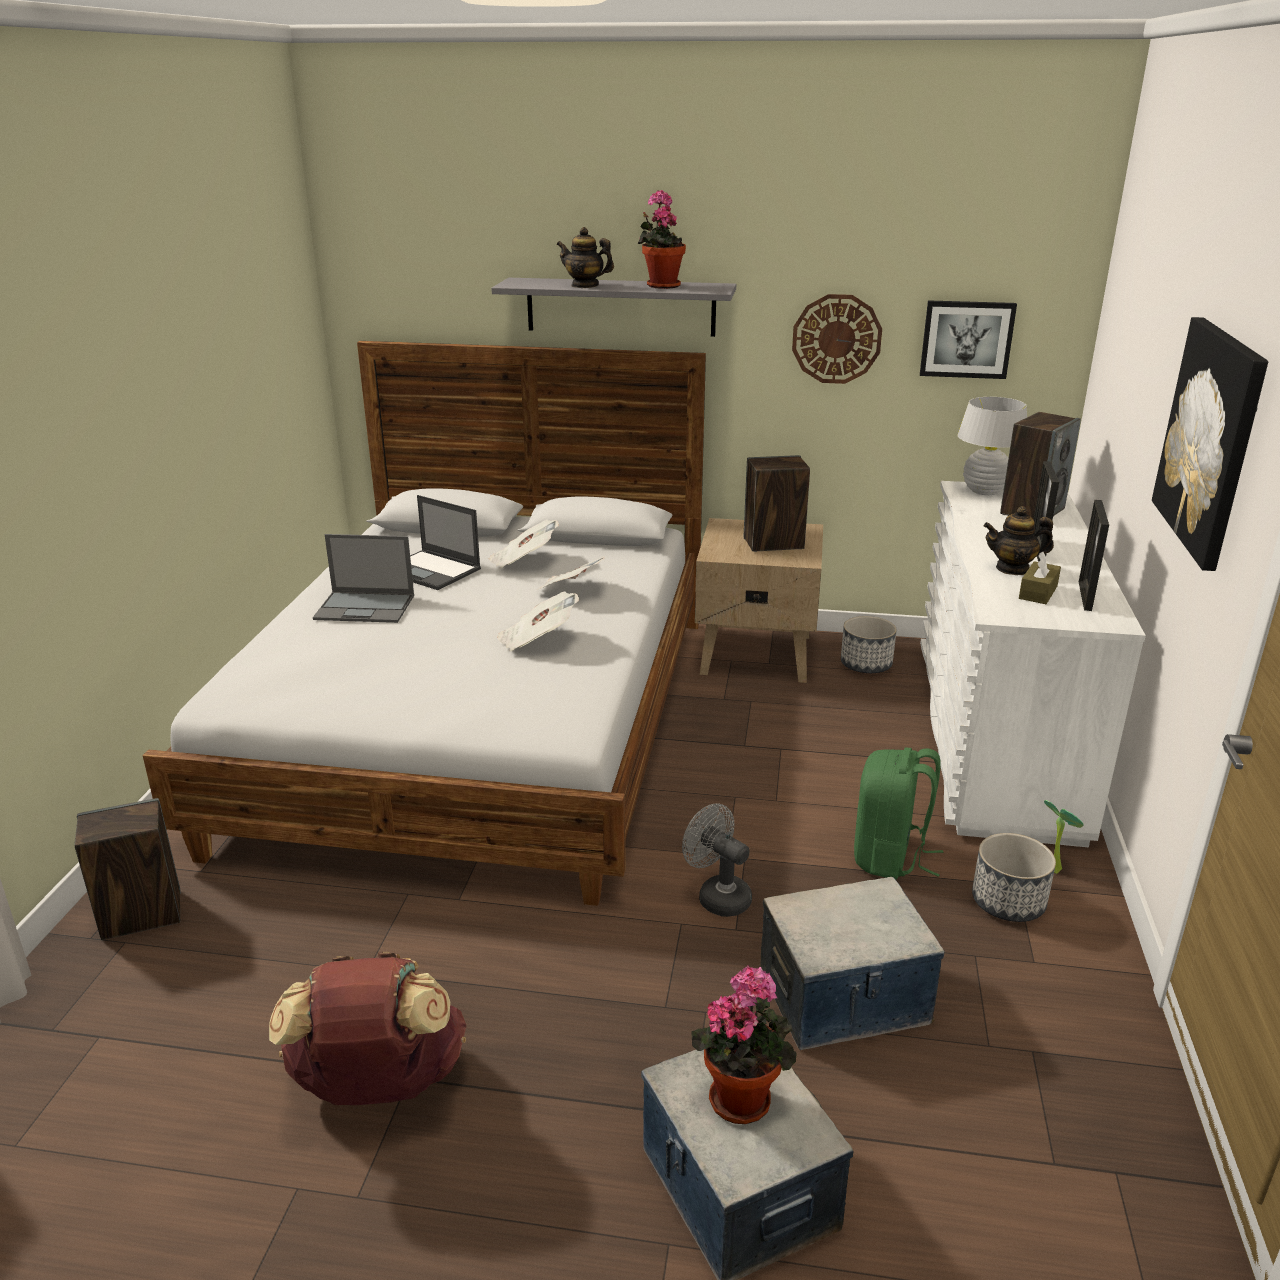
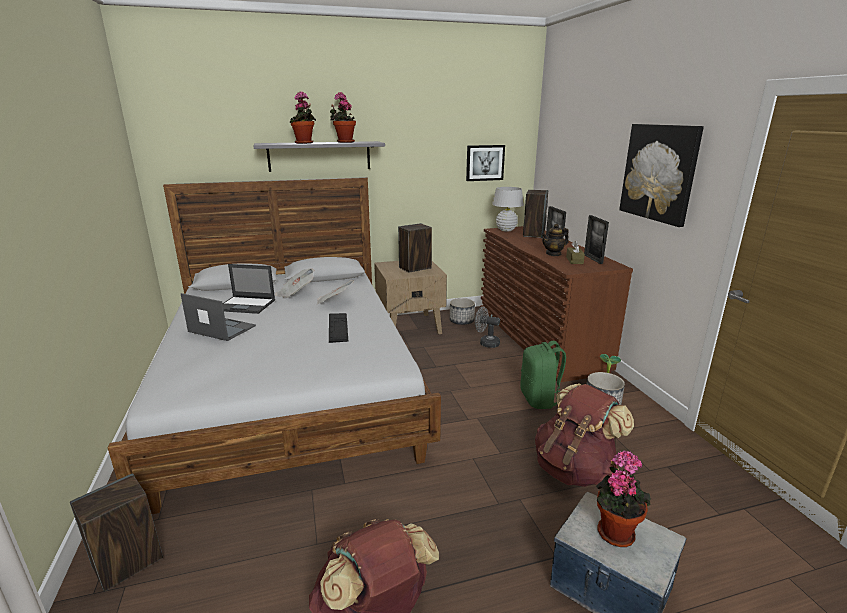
camera: 25 degrees left, 5 degrees down
laptop [313,534,414,623] -> laptop turned 135 degrees counterclockwise [181,293,256,341]
newspaper [497,591,579,651] -> keyboard [329,313,348,343]
teapot [556,227,614,288] -> potted plant [289,91,316,144]
grey fan [682,803,752,917] -> grey fan moved to [475,306,500,348]
storage box [760,877,945,1050] -> brown backpack [535,383,634,487]
wall clock [792,294,882,384] -> none
white dresser [920,481,1146,847] -> brown dresser [480,226,633,382]

